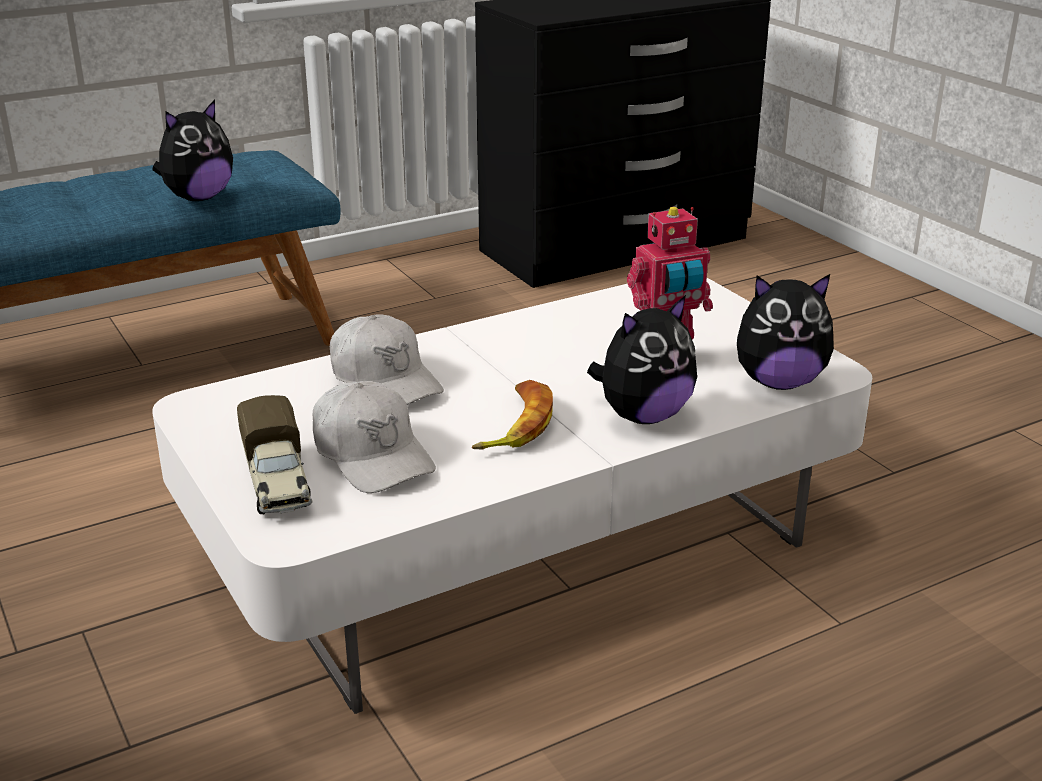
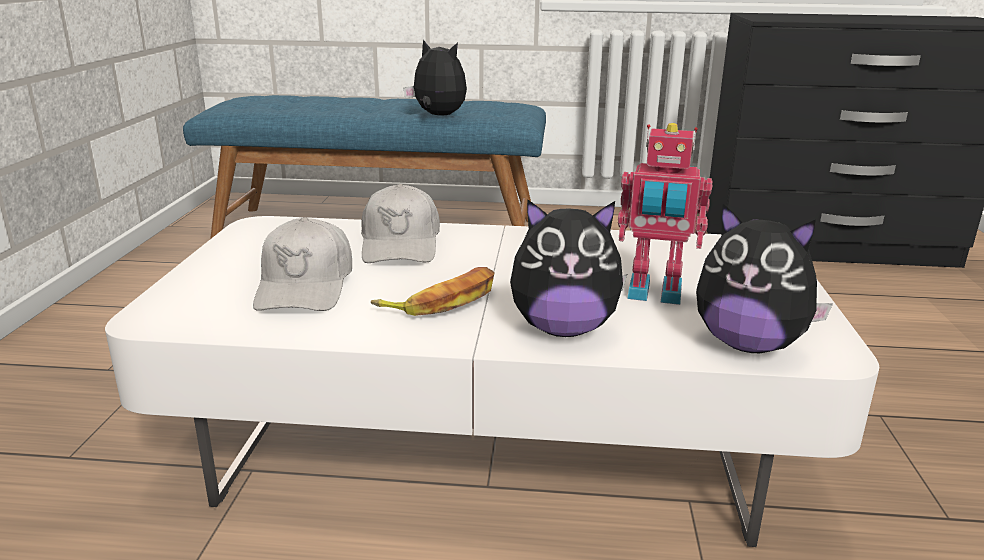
camera: 35 degrees right, 5 degrees down
plush toy [153,100,233,201] -> plush toy turned 135 degrees counterclockwise [404,39,467,116]
toy truck [237,395,313,514] -> none

